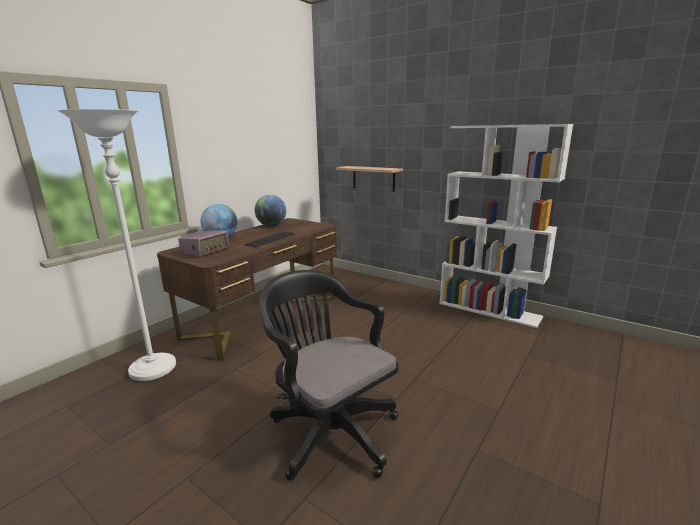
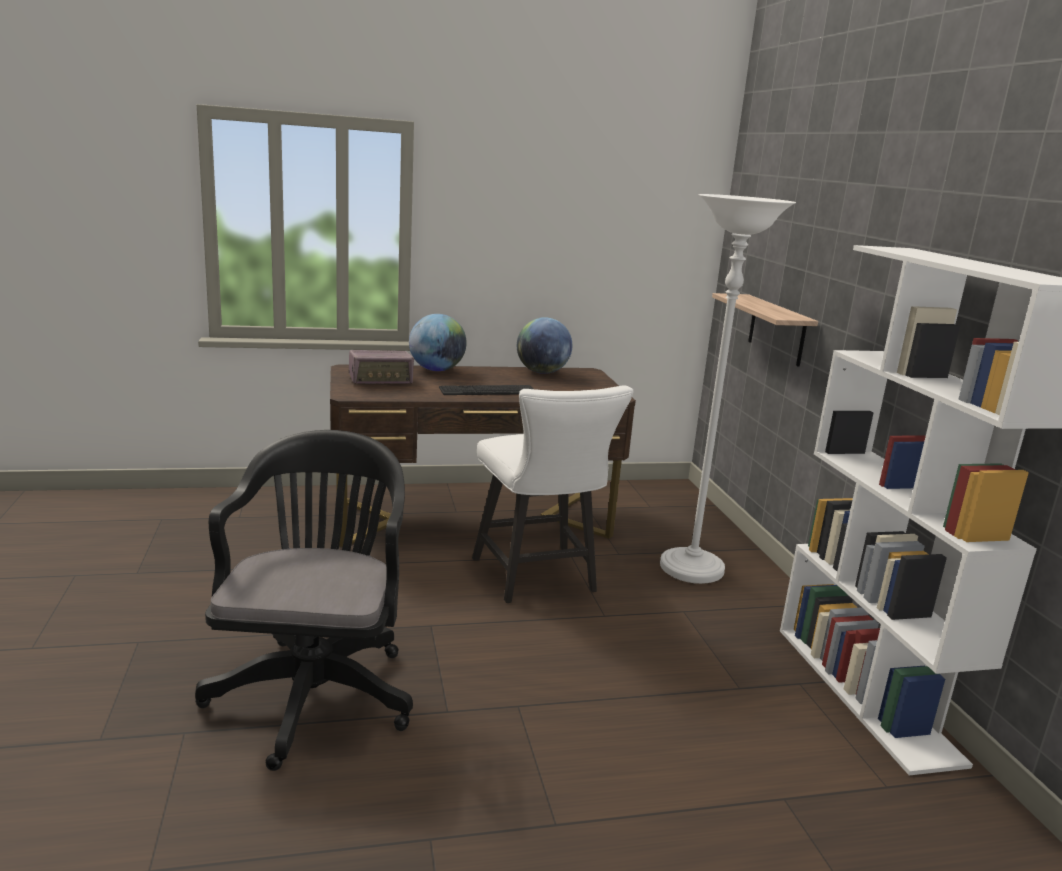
camera: 40 degrees right, 0 degrees up
white floor lamp [58,109,176,381] -> white floor lamp moved to [660,194,796,584]
none -> white chair [472,385,633,603]

